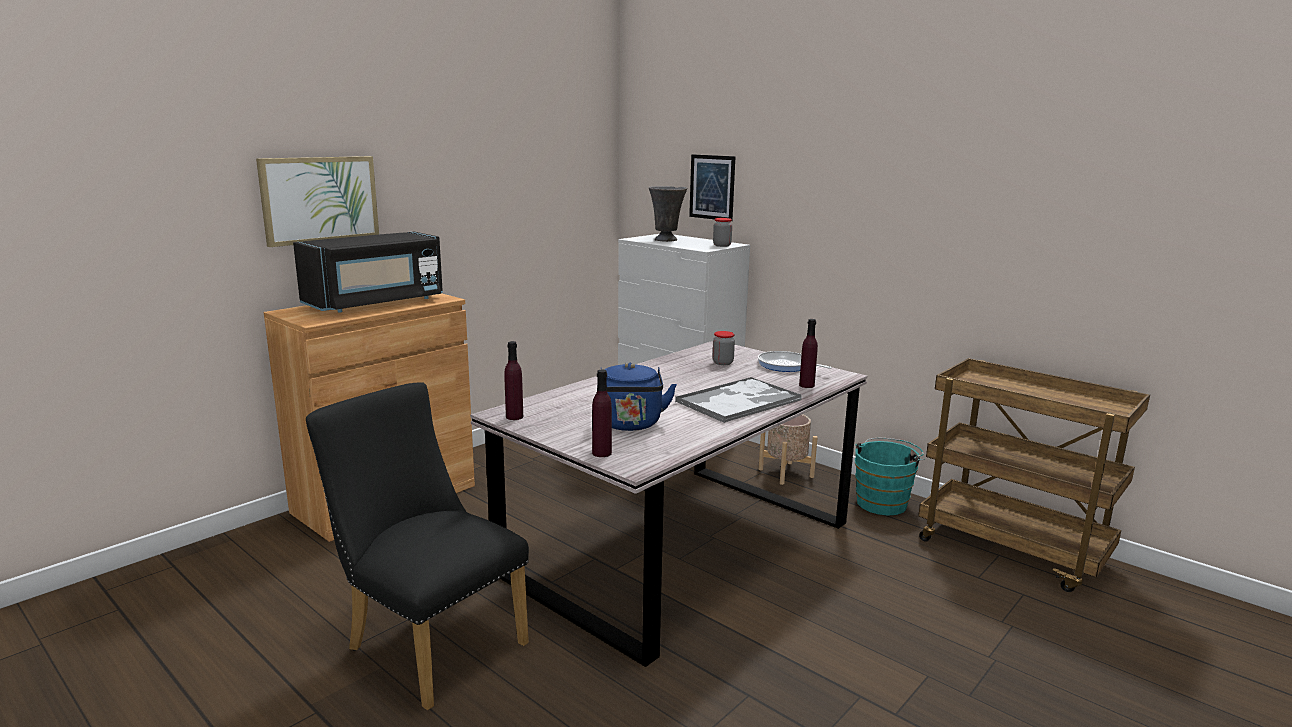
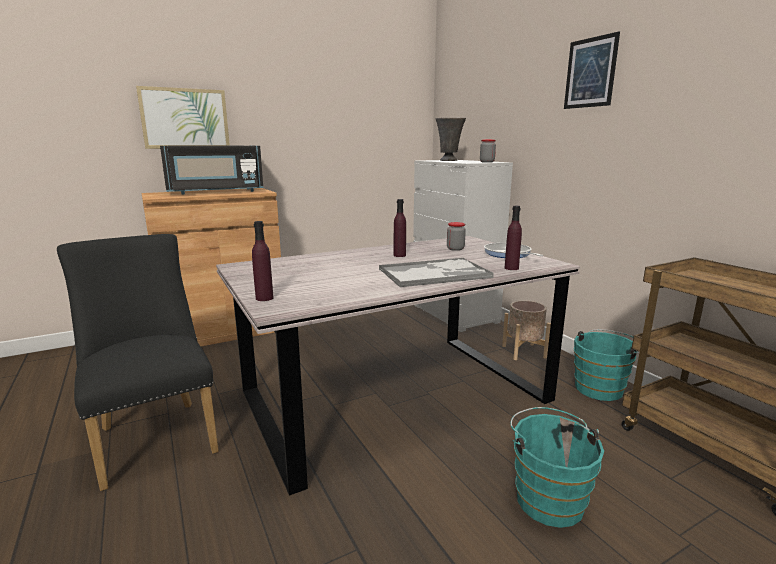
camera: 20 degrees right, 0 degrees up
purple bottle [504,341,523,420] -> purple bottle moved to [394,199,406,257]
blue kettle [597,362,677,431] -> none
picture [689,154,736,220] -> picture moved to [564,31,620,109]
none -> turquoise bucket [510,407,604,528]

